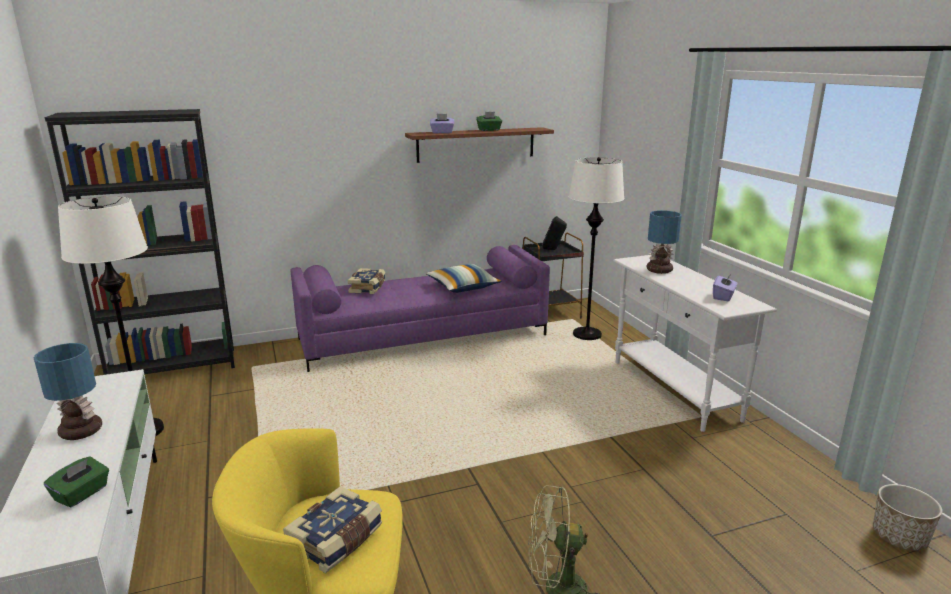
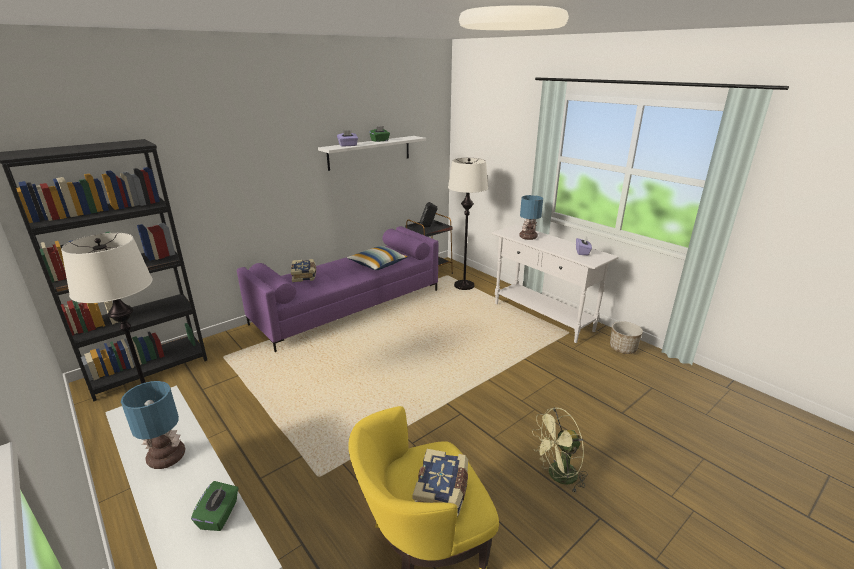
camera: 20 degrees left, 5 degrees up
brown shelf [405,127,554,163] -> white shelf [318,136,426,171]
planter [873,484,942,551] -> planter moved to [610,321,643,354]

